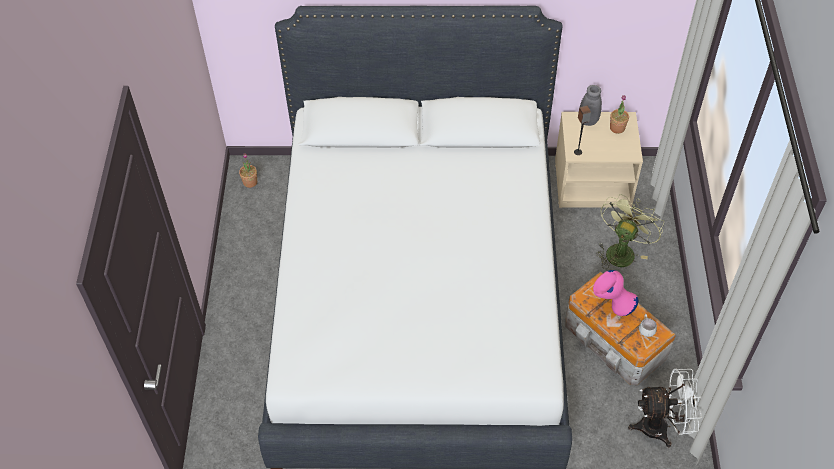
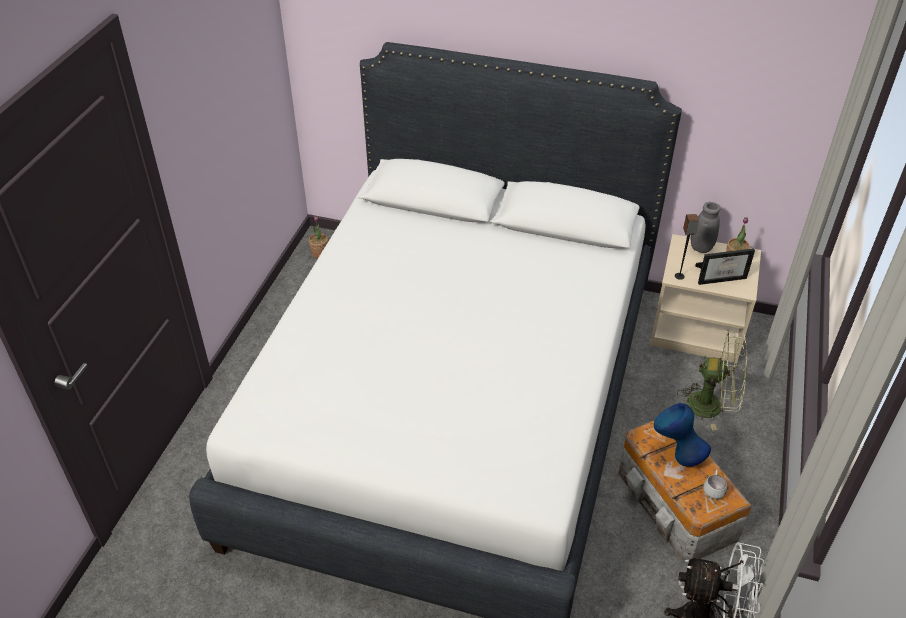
camera: 15 degrees right, 10 degrees down
pink vase [593,270,638,316] -> blue vase [654,403,711,467]
green fan [596,194,664,269] -> green fan turned 60 degrees clockwise [677,331,747,430]
none -> picture frame [695,248,755,285]

